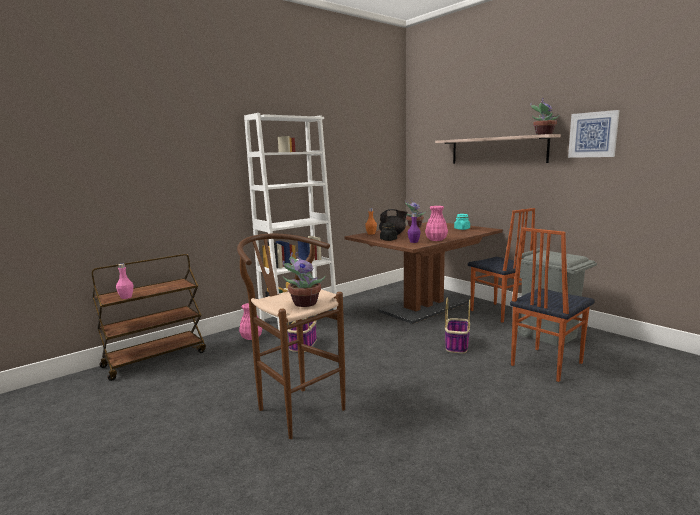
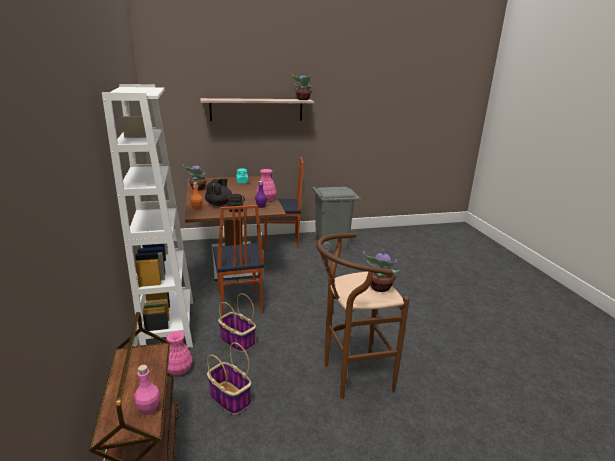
camera: 65 degrees left, 10 degrees up
basket [445,298,470,353] -> basket moved to [207,342,251,415]
chair [510,227,595,382] -> chair moved to [213,205,265,316]
picture [568,110,620,158] -> none

